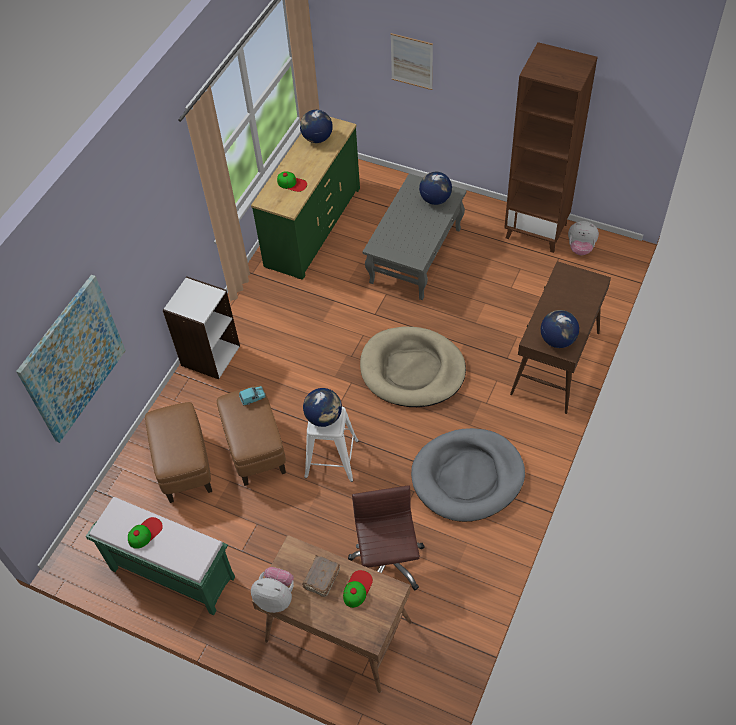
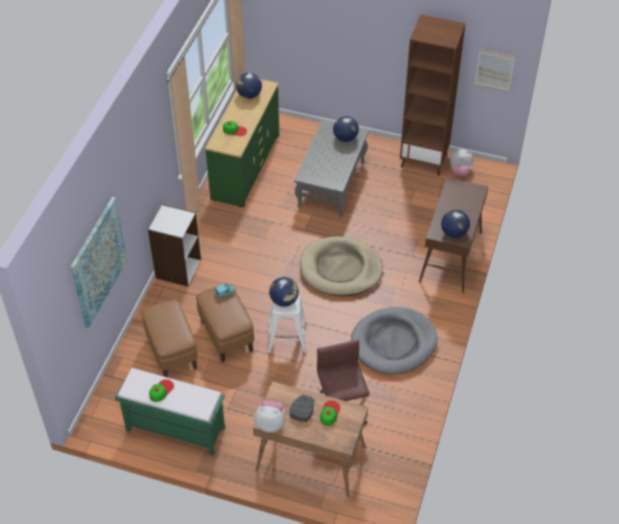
camera: 10 degrees left, 5 degrees down
brown book [302,555,340,597] -> black cap [290,394,315,422]
picture [390,33,433,90] -> picture moved to [474,49,515,92]

